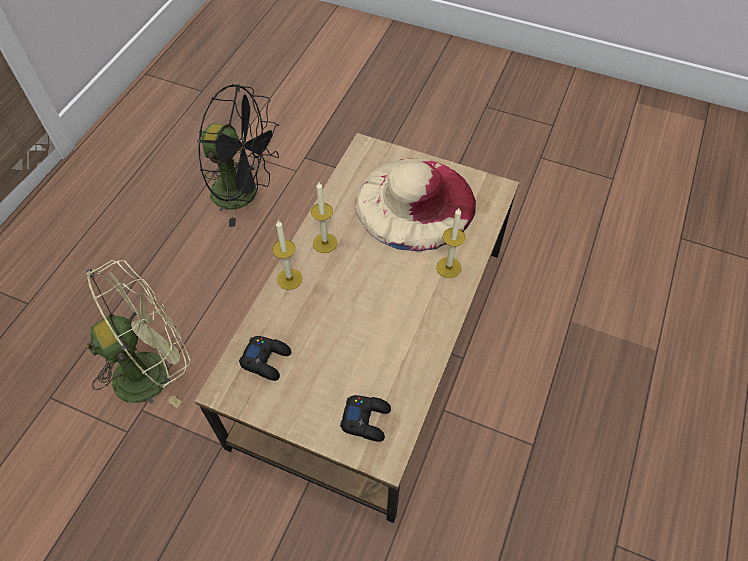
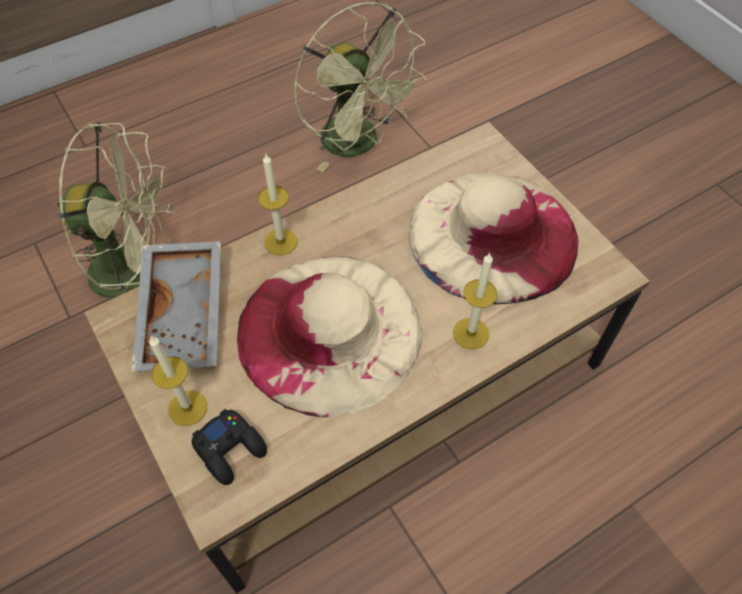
camera: 35 degrees right, 0 degrees up
black fan [197,84,279,227] -> green fan [294,2,427,172]
black game controller [239,336,291,381] -> grey tray [132,241,221,371]
candle [311,182,337,253] -> candle moved to [149,336,207,426]
none -> beige hat [237,256,422,417]

